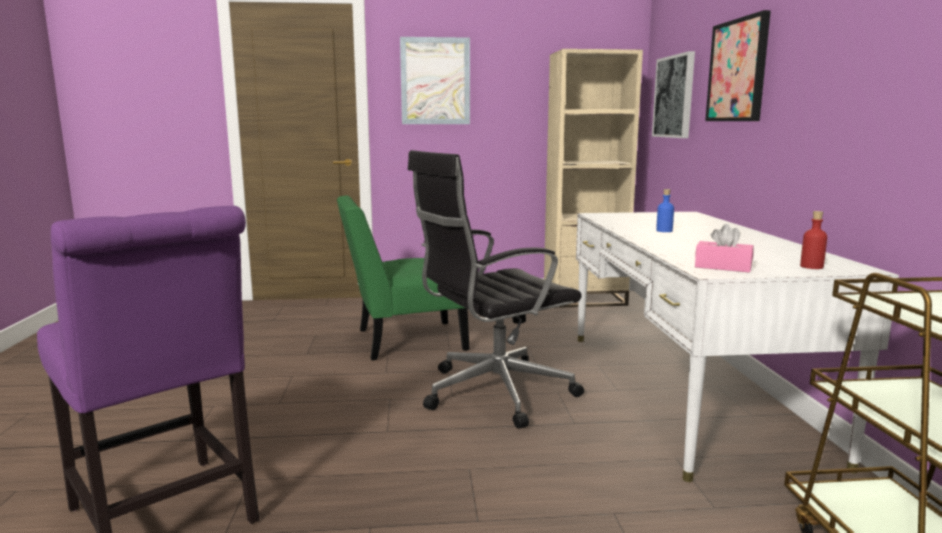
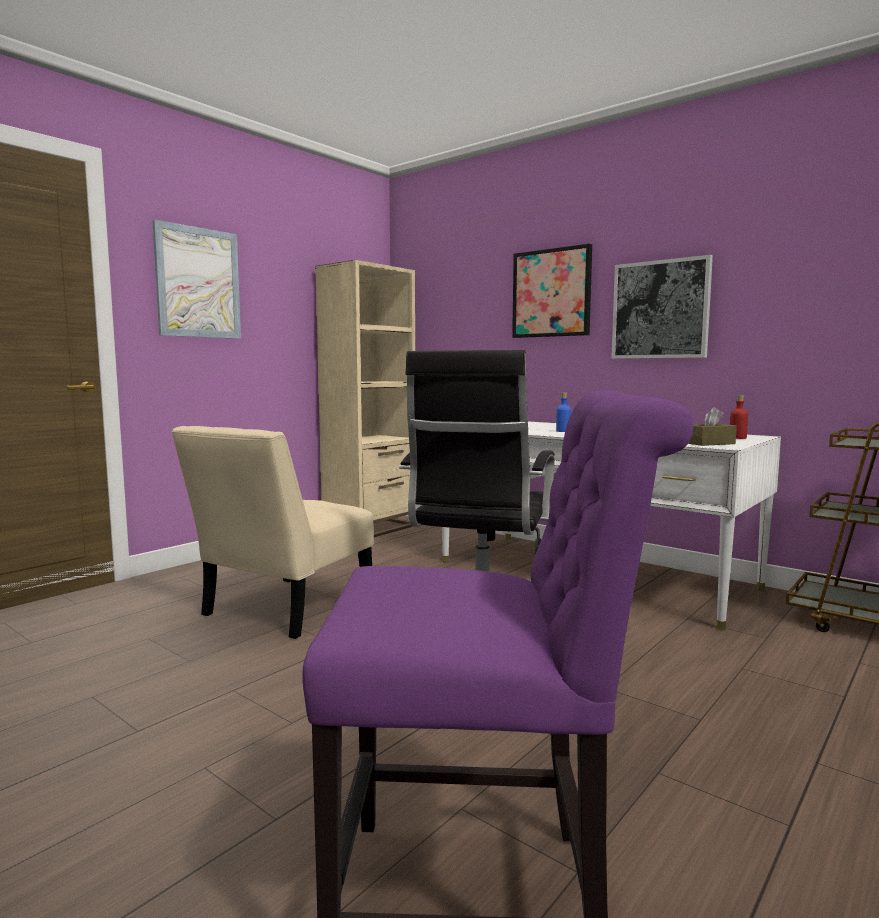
camera: 45 degrees left, 5 degrees down
green chair [337,196,470,360] -> beige chair [172,426,374,639]
picture [652,51,695,138] -> picture moved to [612,255,713,359]
pink tissue box [695,224,754,273] -> brown tissue box [688,407,737,446]

